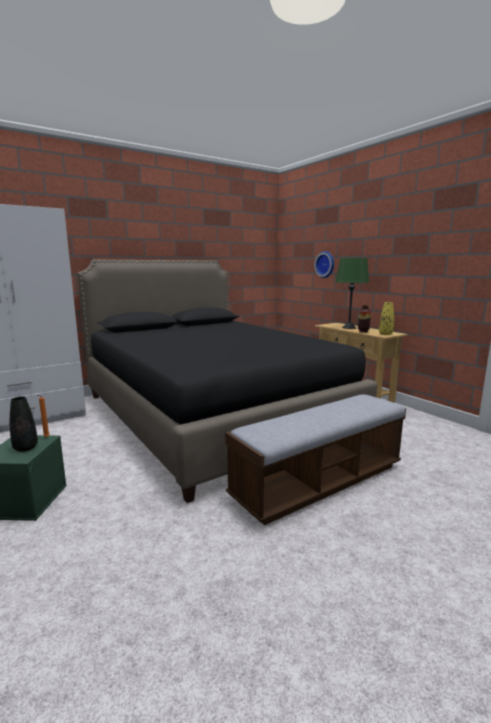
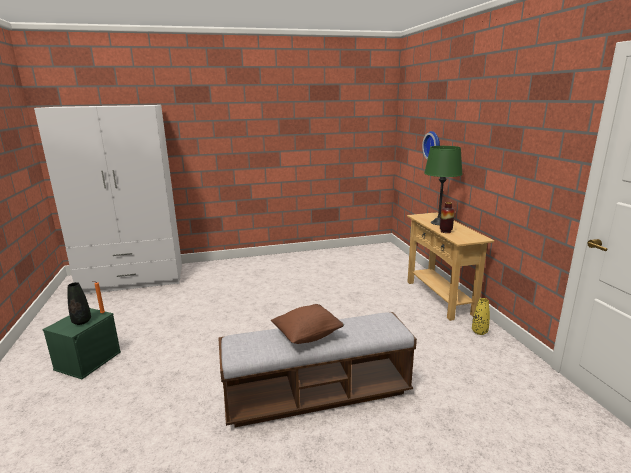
camera: 20 degrees right, 5 degrees up
black bed [77,260,377,503] -> none
yellow vase [379,302,394,335] -> yellow vase moved to [472,298,490,335]
none -> brown pillow [271,304,344,344]

